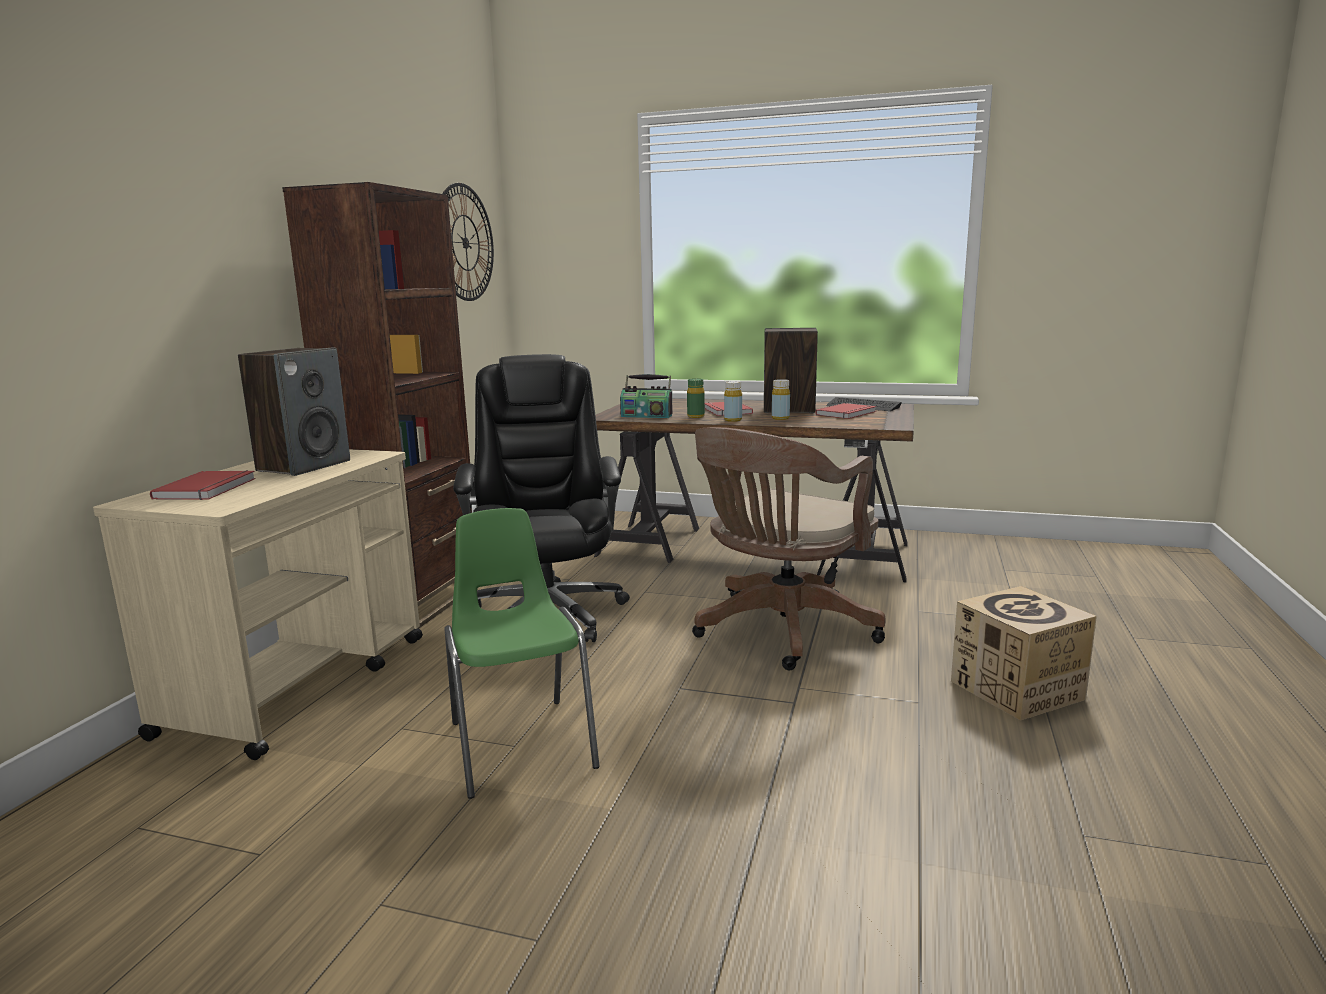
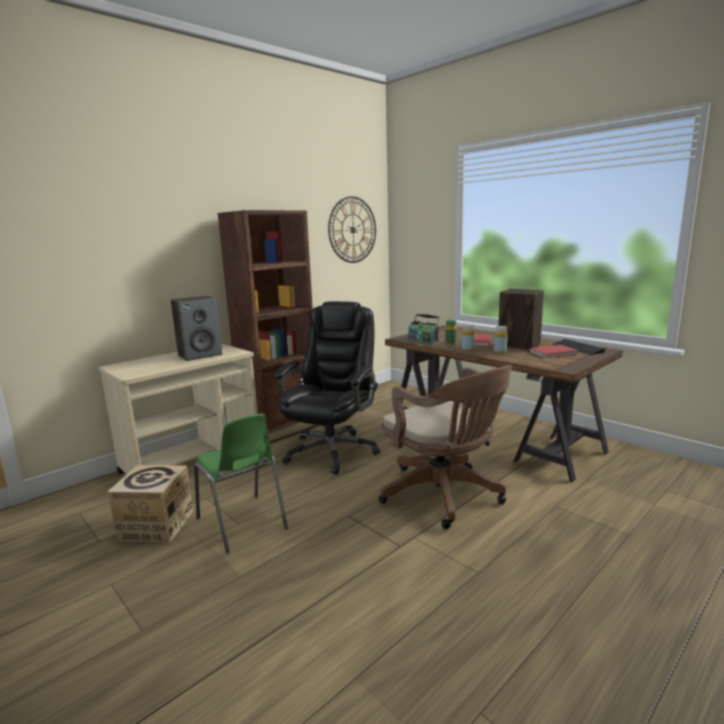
camera: 30 degrees right, 0 degrees up
red book [150,470,256,500] -> none
green chair [445,508,600,799] -> green chair turned 135 degrees clockwise [194,414,288,554]
brown office chair [692,427,886,670] -> brown office chair turned 105 degrees counterclockwise [379,365,512,529]
cardboard box [951,586,1097,721] -> cardboard box moved to [107,465,193,543]

